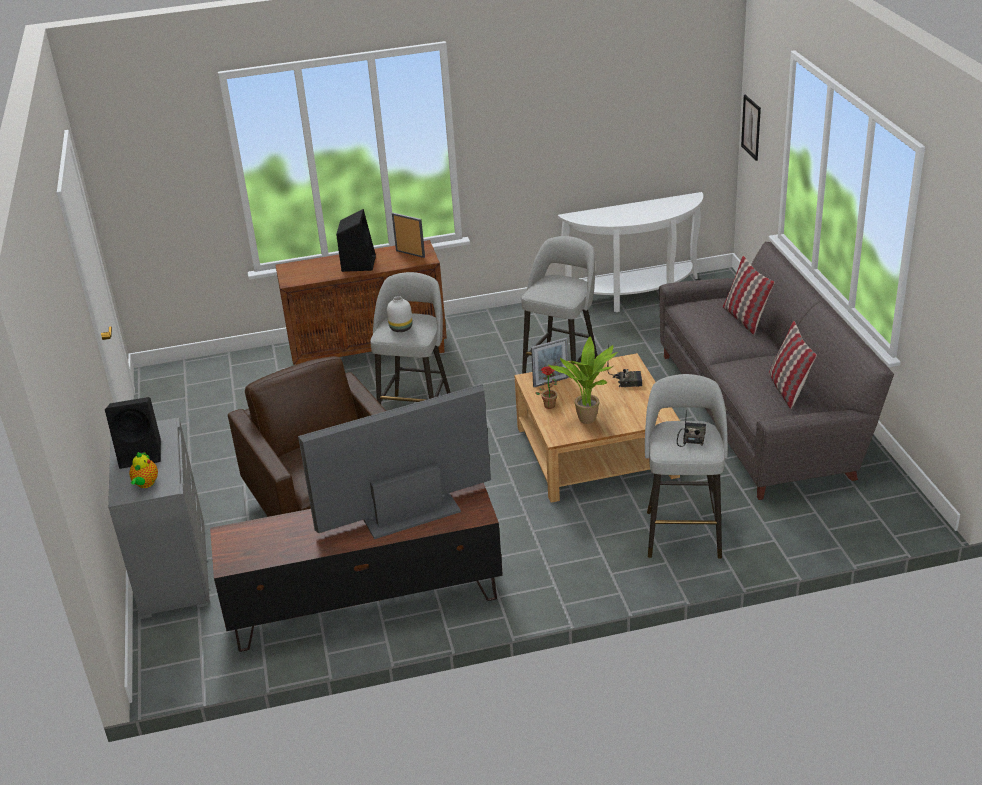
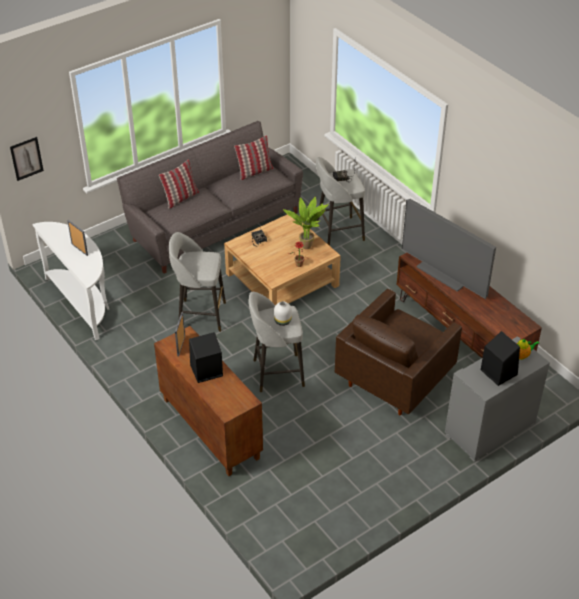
camera: 115 degrees left, 10 degrees up
picture frame [531,338,569,387] -> picture frame moved to [67,220,88,256]

